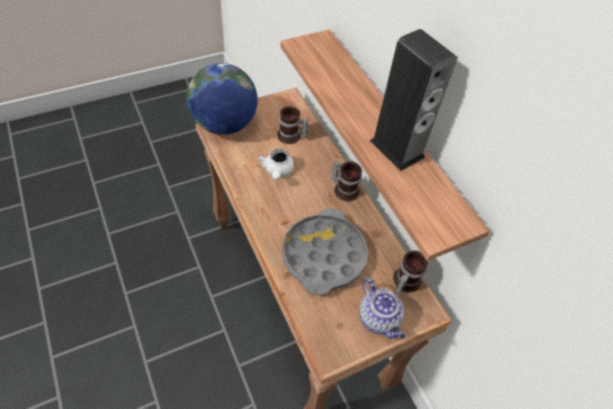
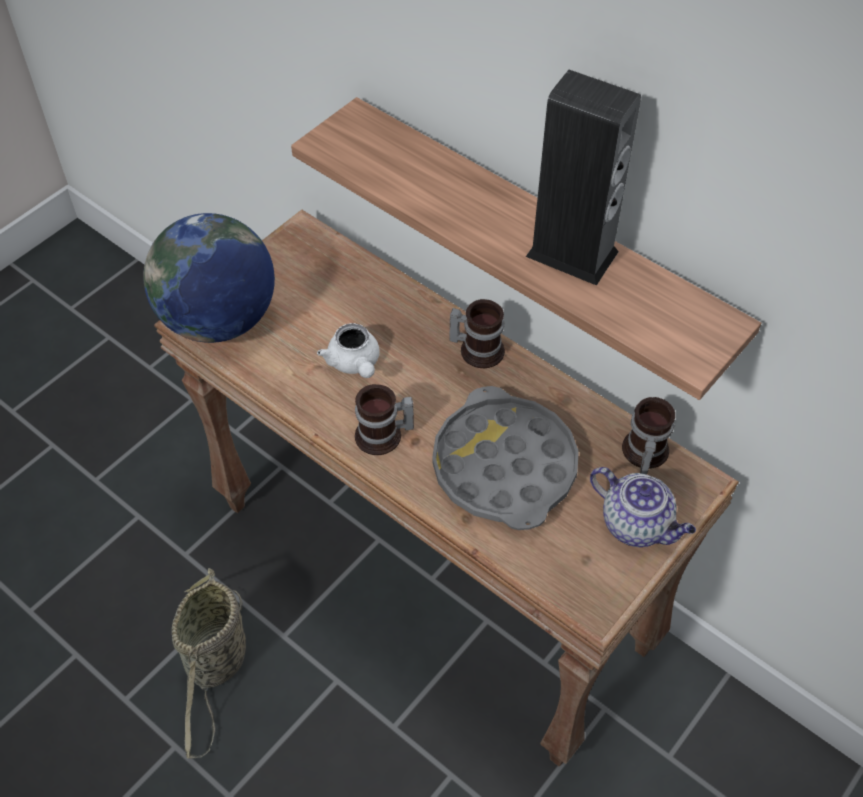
camera: 20 degrees left, 0 degrees up
mug [277,106,308,144] -> mug moved to [355,384,414,455]
none -> basket [172,568,246,758]

